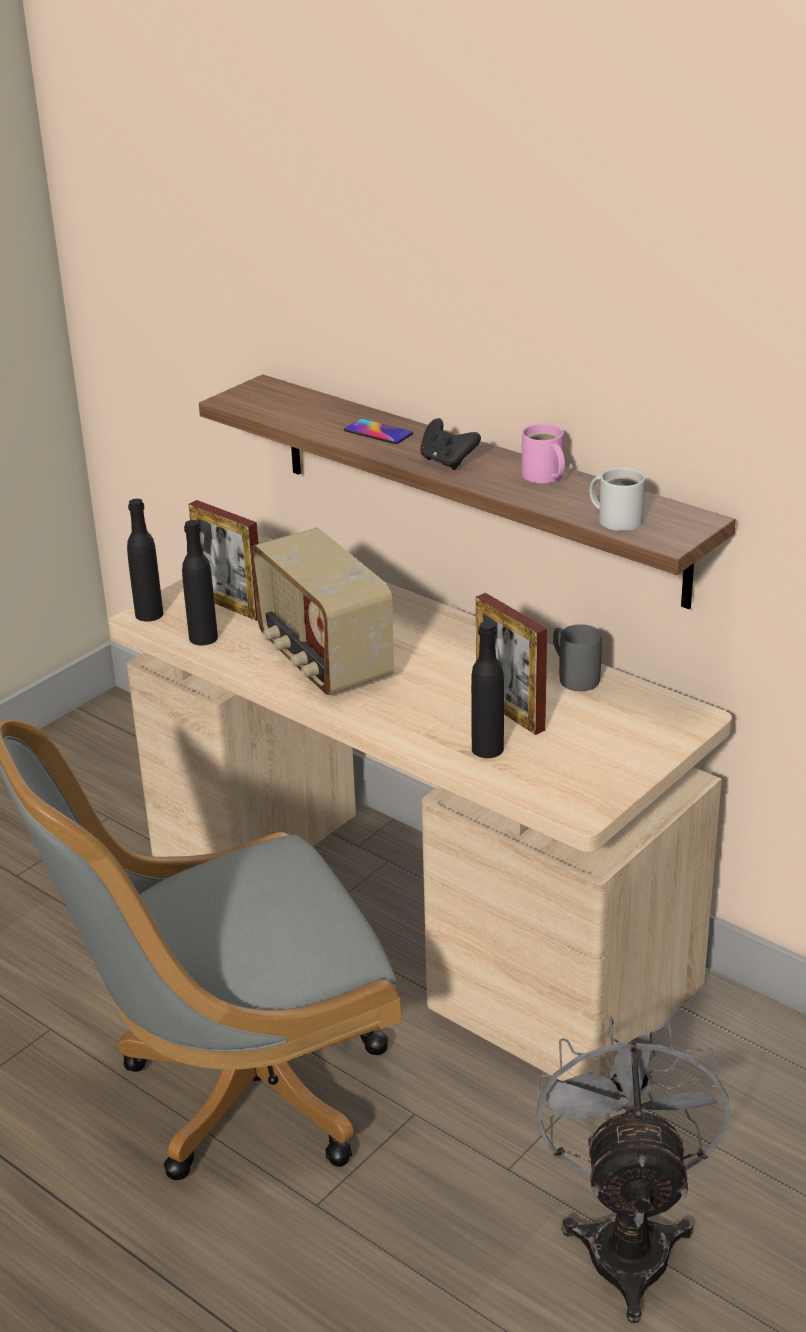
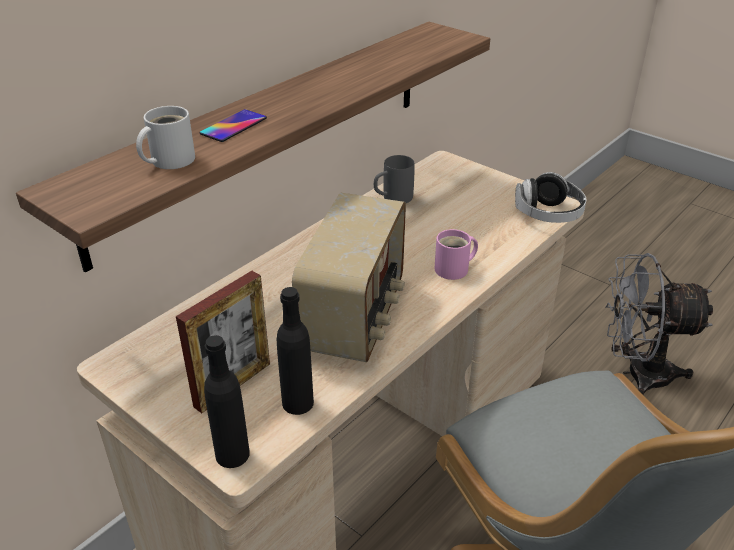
camera: 90 degrees left, 5 degrees up
radio [251,528,394,695] -> radio turned 45 degrees counterclockwise [292,193,406,362]
black game controller [420,418,481,470] -> none
black bottle [471,621,504,758] -> none
picture frame [476,593,547,735] -> none
pink mug [522,424,565,484] -> pink mug moved to [435,229,478,280]
white mug [589,468,645,531] -> white mug moved to [136,106,195,169]
none -> headphones [515,172,586,223]

